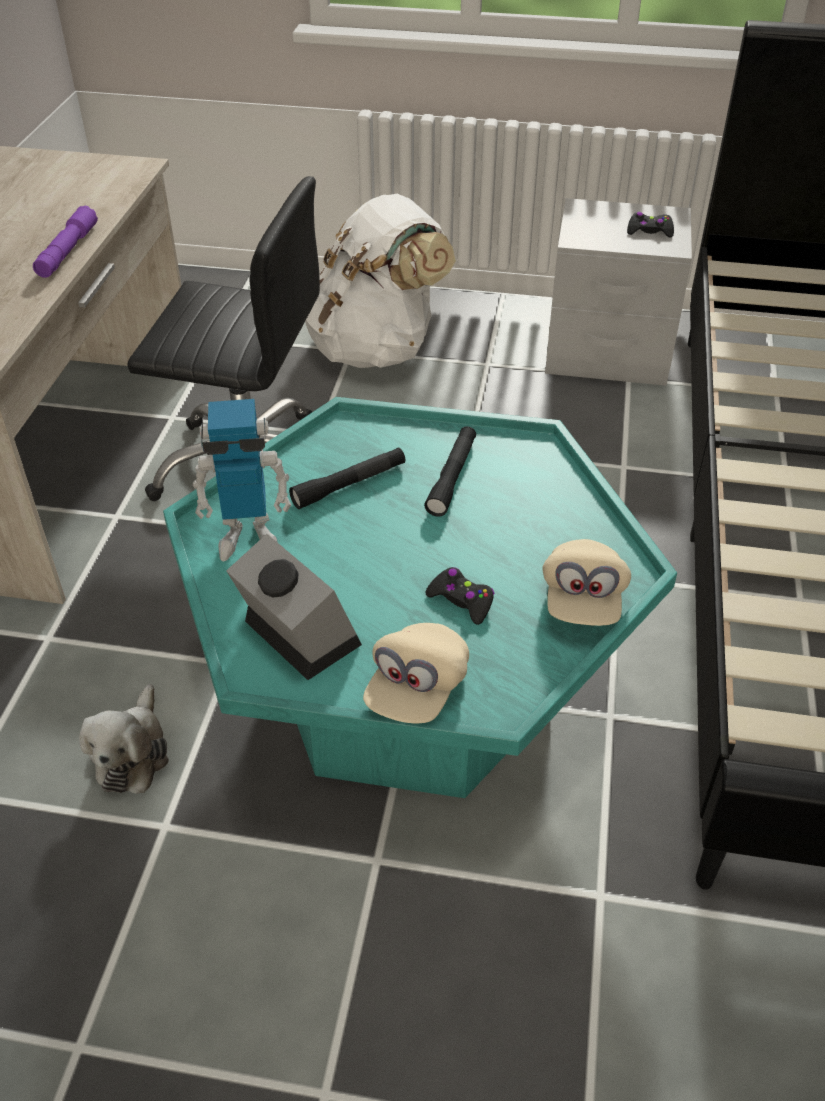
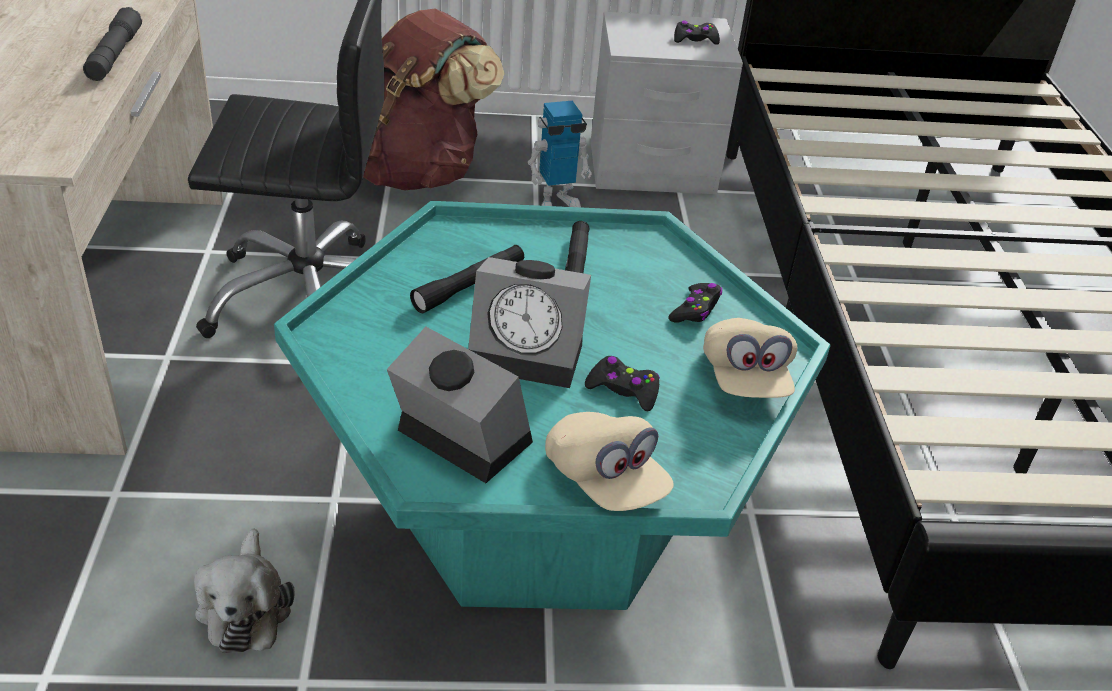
camera: 15 degrees left, 5 degrees down
purple flashlight [33,206,98,278] -> grey flashlight [83,7,142,81]
toy robot [193,399,291,561] -> toy robot moved to [528,101,592,207]
white backpack [305,194,456,368] -> brown backpack [363,8,505,191]
beige cap [363,623,469,724] -> beige cap turned 45 degrees counterclockwise [545,412,674,511]
none -> alarm clock [468,257,591,388]
none -> black game controller [668,283,722,323]

